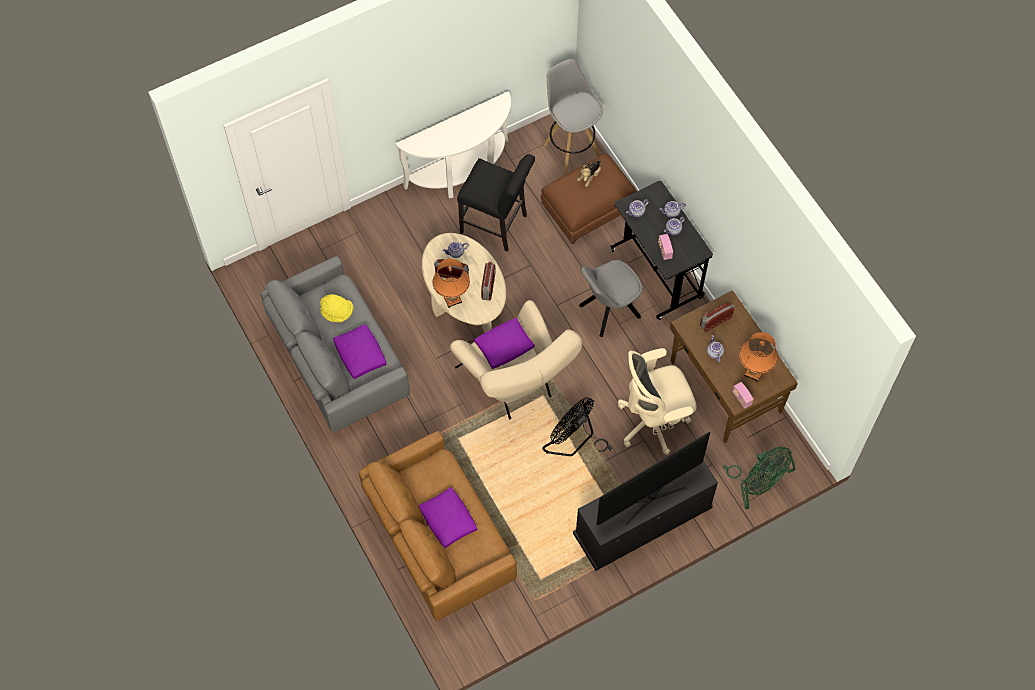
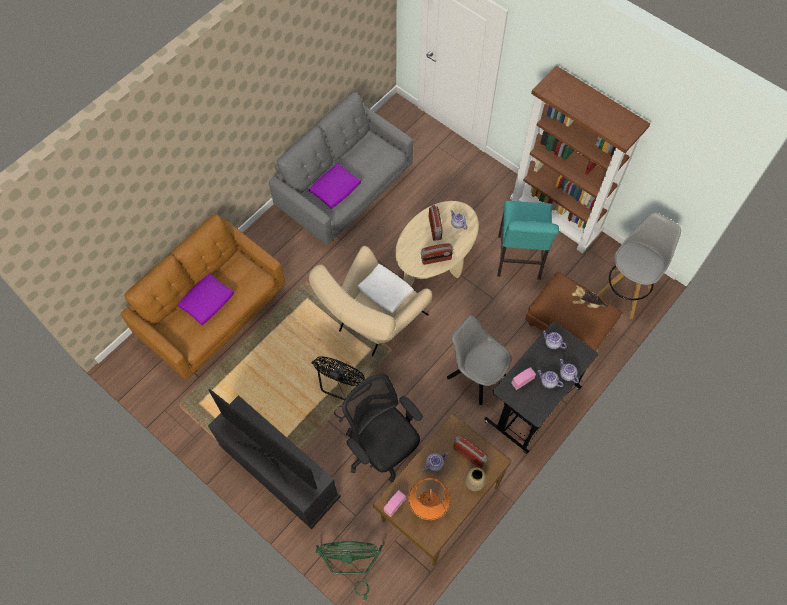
camera: 70 degrees right, 0 degrees up
yellow hat [320,294,353,322] -> none
white console table [395,92,511,198] -> brown bookcase [510,66,650,253]
orange table lamp [433,259,470,308] -> none
black stool [457,154,535,252] -> turquoise stool [497,201,559,280]
purple pillow [474,318,535,369] -> white pillow [357,264,414,314]
beige office chair [618,348,697,455] -> black office chair [342,373,423,482]
green fan [723,447,796,509] -> green fan turned 150 degrees clockwise [316,541,383,600]
none -> vase [465,467,486,491]

